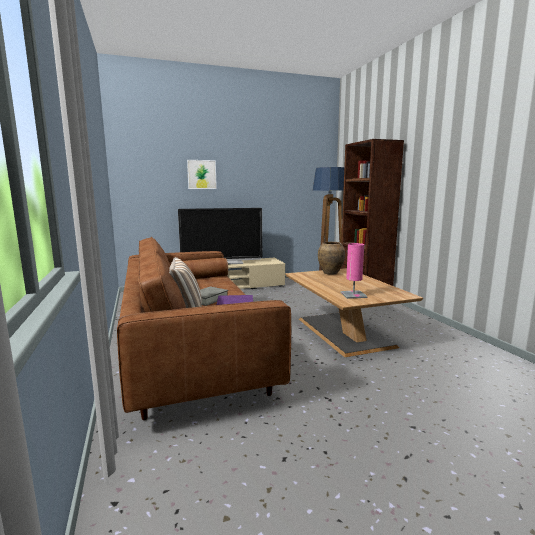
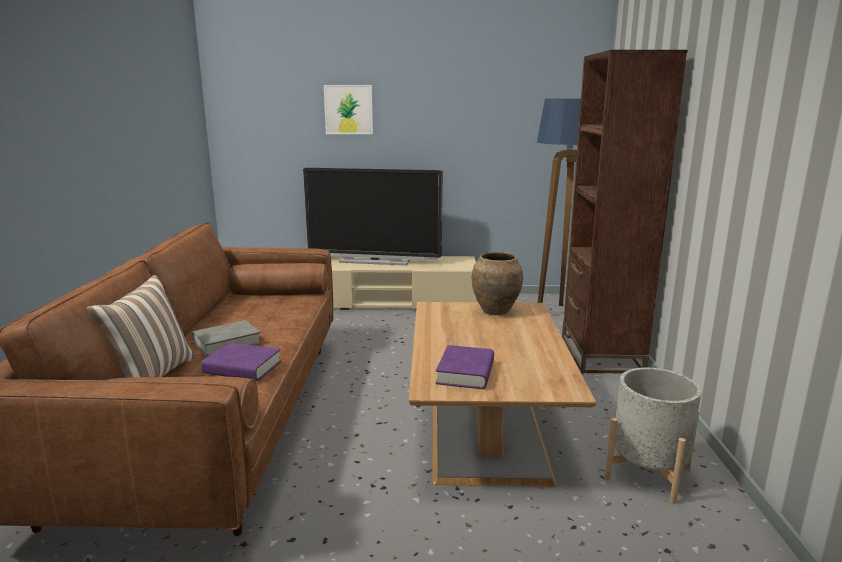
camera: 20 degrees right, 5 degrees up
pink table lamp [340,243,367,299] -> purple book [436,345,494,389]
none -> grey planter [605,367,702,504]

